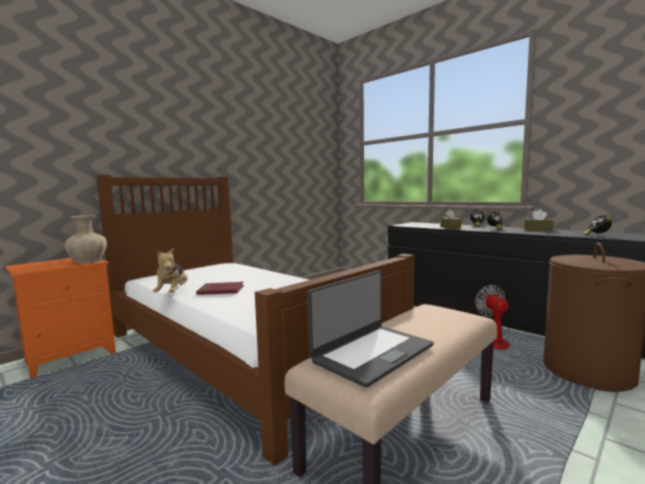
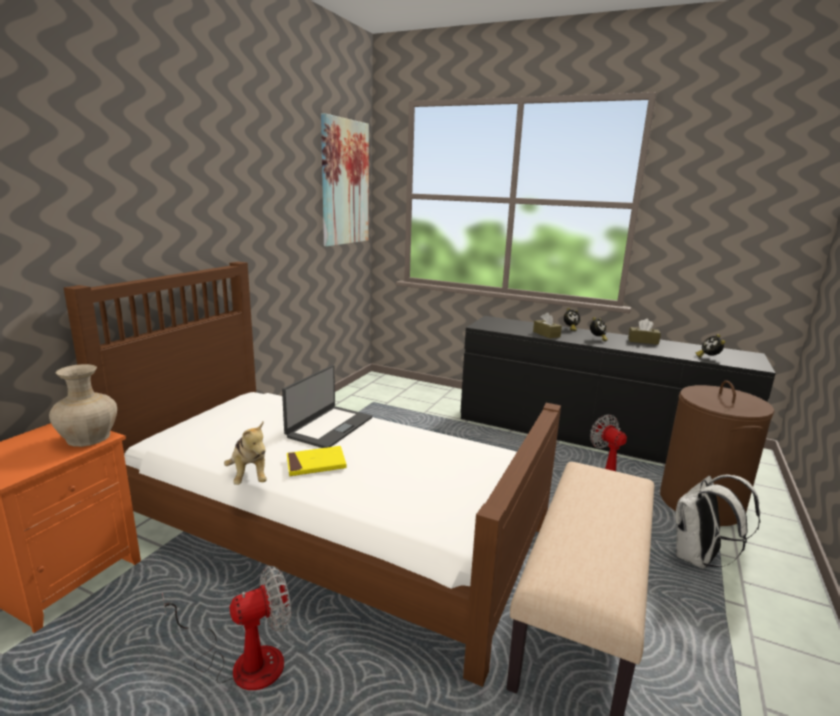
camera: 20 degrees left, 10 degrees up
red book [196,282,244,295] -> yellow book [287,446,347,476]
laptop [307,270,434,388] -> laptop moved to [282,365,372,448]
none -> fan [162,566,291,690]
none -> picture [321,113,369,246]
none -> white backpack [675,475,760,569]

